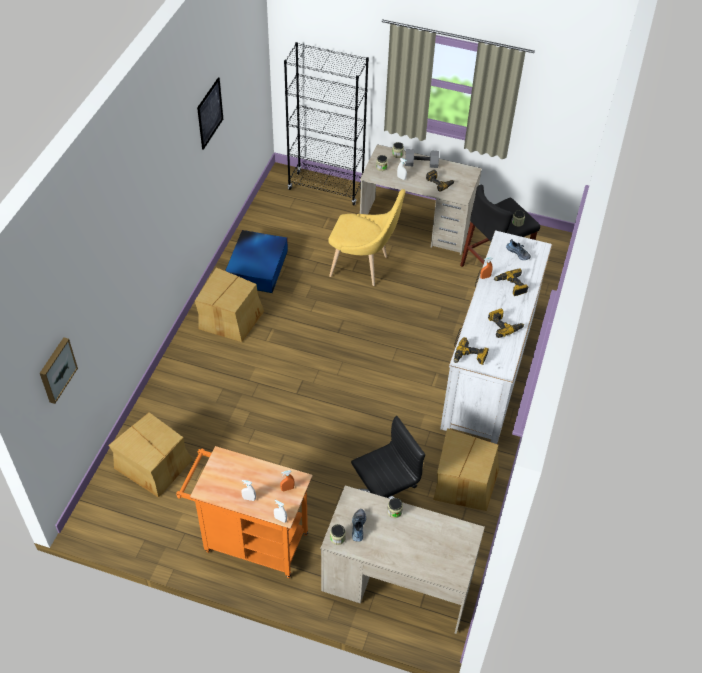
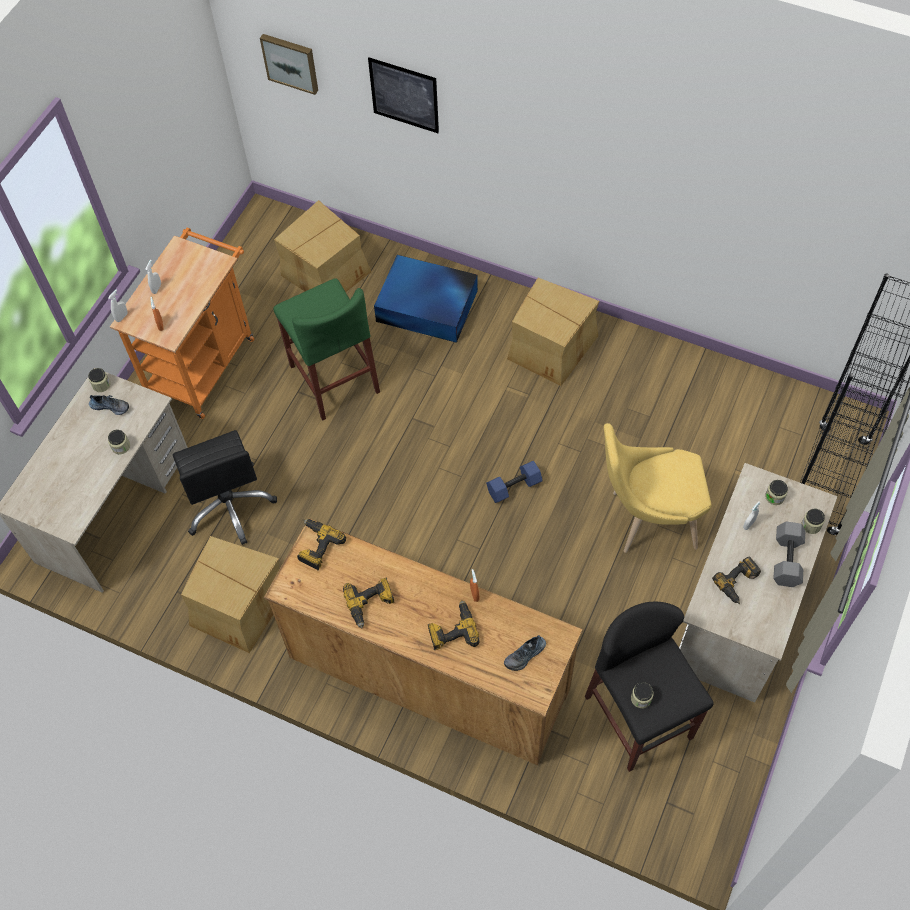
camera: 100 degrees right, 10 degrees up
picture [197,77,223,150] -> picture moved to [368,58,439,133]
blue storage box [225,230,288,293] -> blue storage box moved to [374,255,478,343]
yellow chair [329,189,406,286] -> yellow chair turned 60 degrees clockwise [604,423,712,553]
white dresser [440,231,552,444] -> brown dresser [264,518,583,765]
none -> green stool [273,278,380,420]
none -> blue dumbbell [486,461,543,503]

